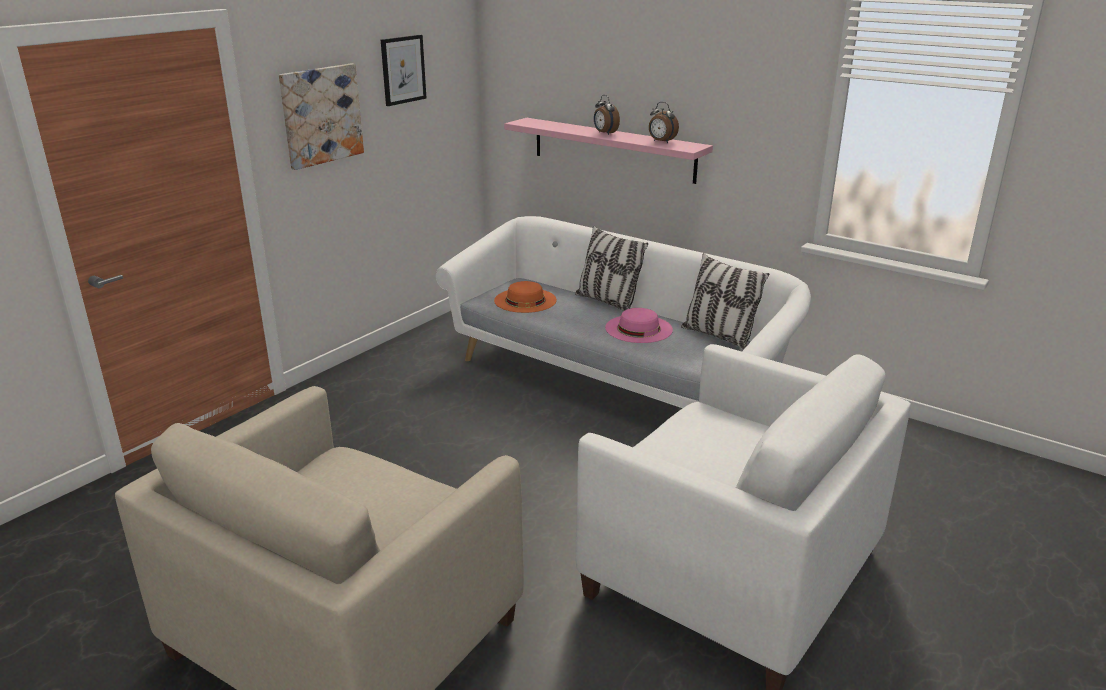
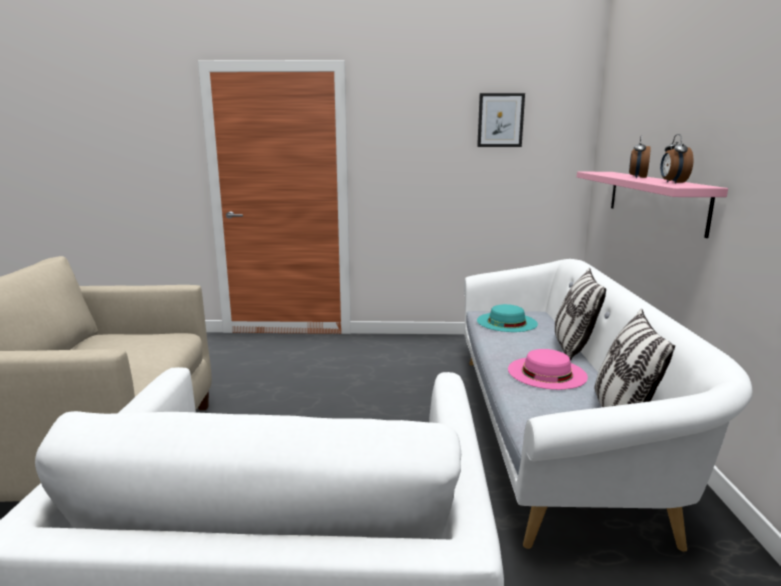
camera: 55 degrees right, 10 degrees down
picture [279,64,364,170] -> none
orange hat [494,281,557,313] -> turquoise hat [477,304,538,332]

